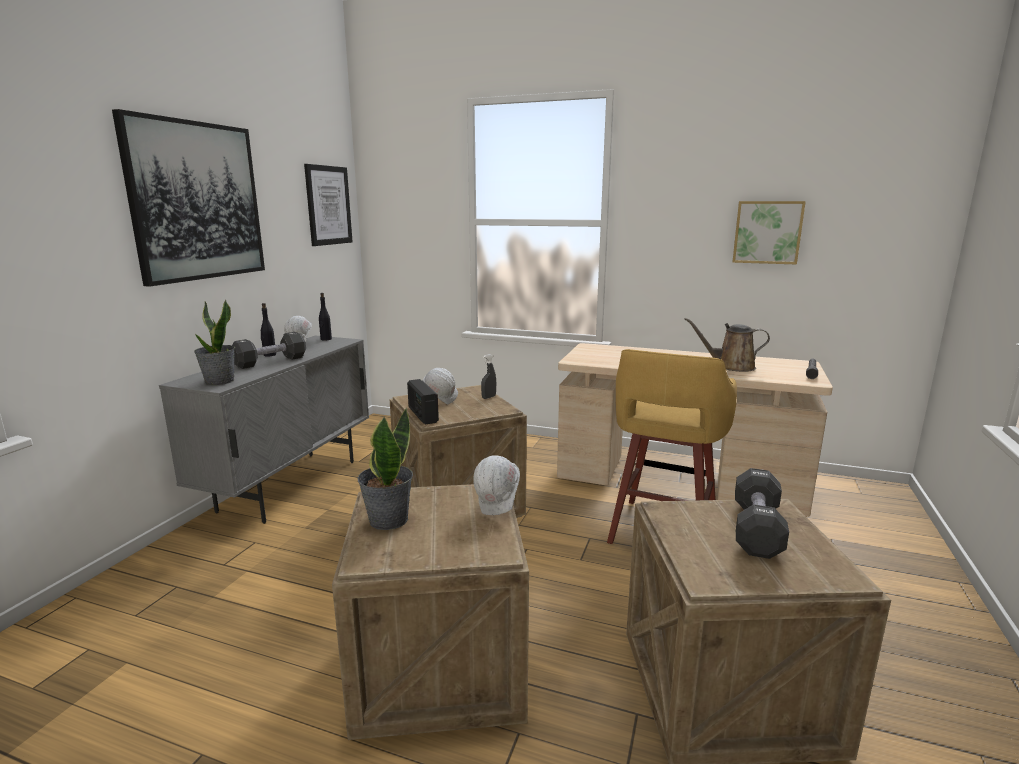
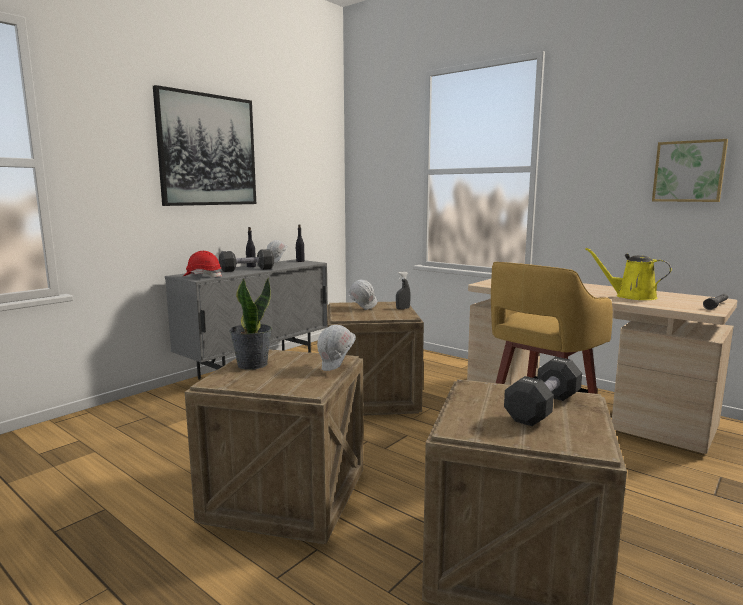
camera: 20 degrees right, 5 degrees down
potted plant [194,300,235,385] -> red hard hat [182,251,222,277]
picture [304,164,353,246] -> none
radio [407,379,439,425] -> none
brown watering can [684,318,770,372] -> yellow watering can [585,248,671,300]

